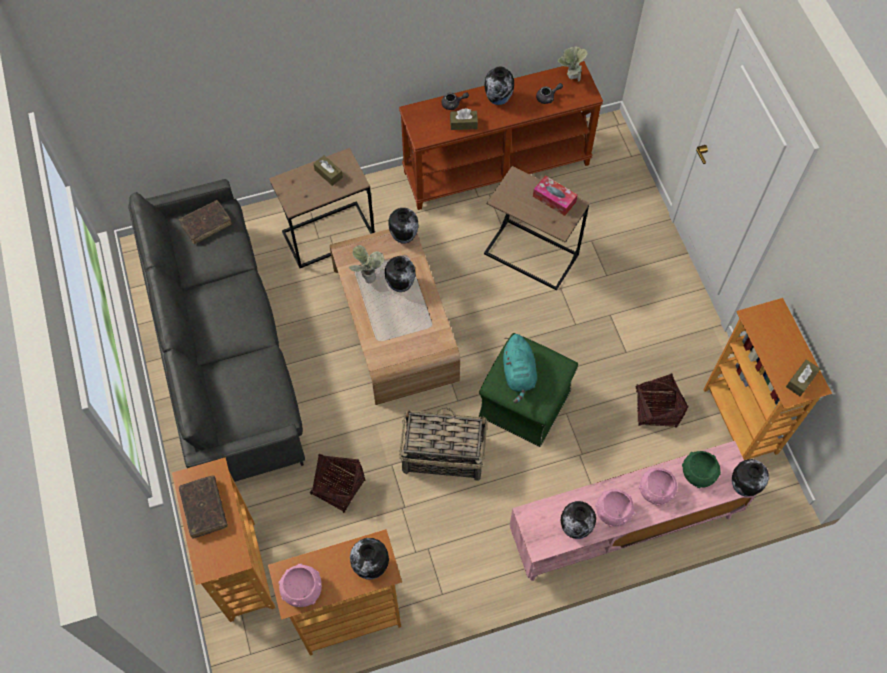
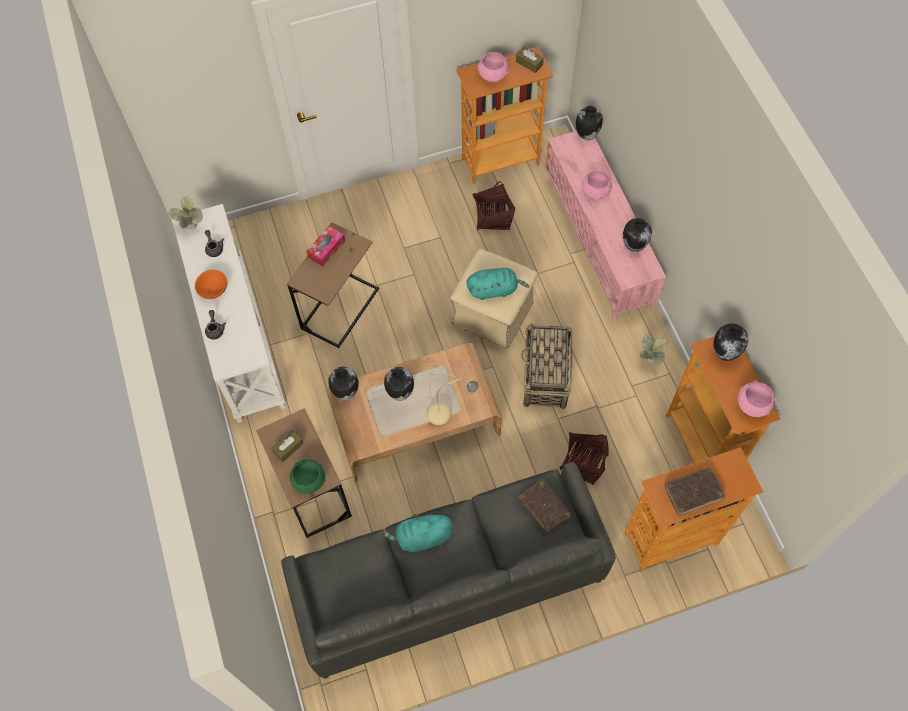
camera: 90 degrees left, 0 degrees up
brown book [179,200,232,244] -> brown book moved to [519,480,570,534]
potted plant [349,245,384,283] -> potted plant moved to [639,335,667,365]
brown console table [399,61,603,210] -> white console table [172,204,286,423]
brown tissue box [450,108,478,130] -> none
green ottoman [479,333,578,447] -> beige ottoman [451,249,538,349]
vase [484,66,514,105] -> orange bowl [195,270,227,299]
pink bowl [595,489,635,527] -> pink bowl moved to [477,52,508,82]
green bowl [682,451,721,488] -> green bowl moved to [290,459,326,494]
none -> turquoise plush toy [383,512,453,552]
none -> beige table lamp [425,363,479,425]

